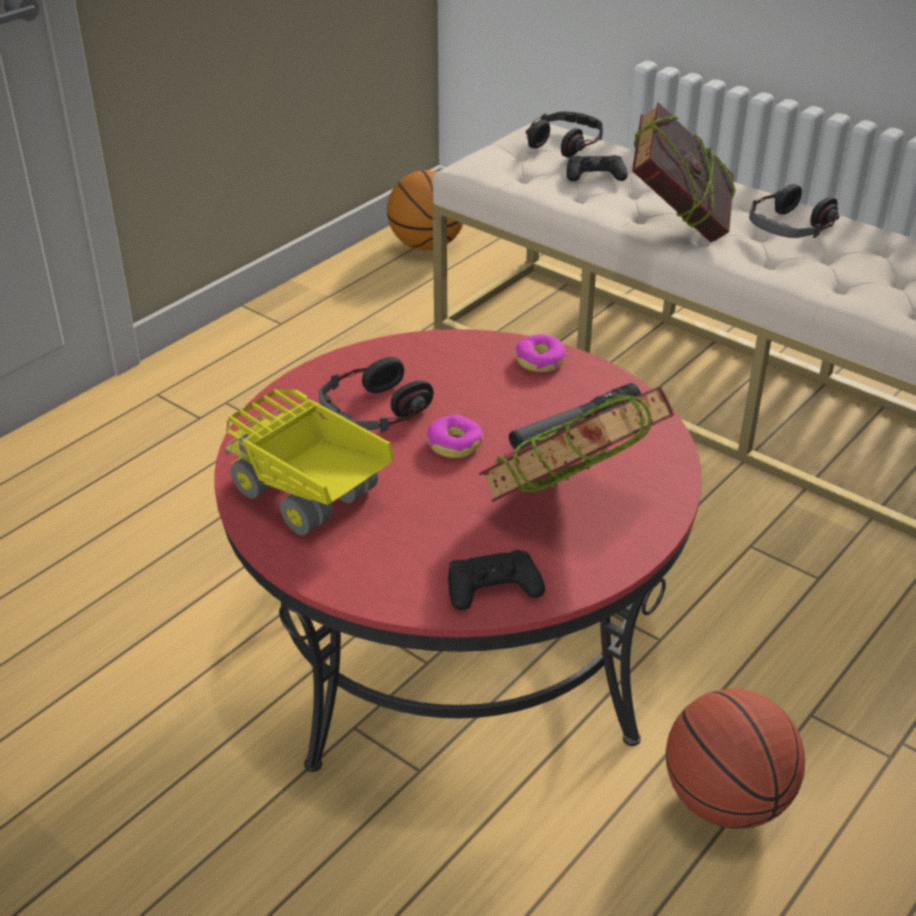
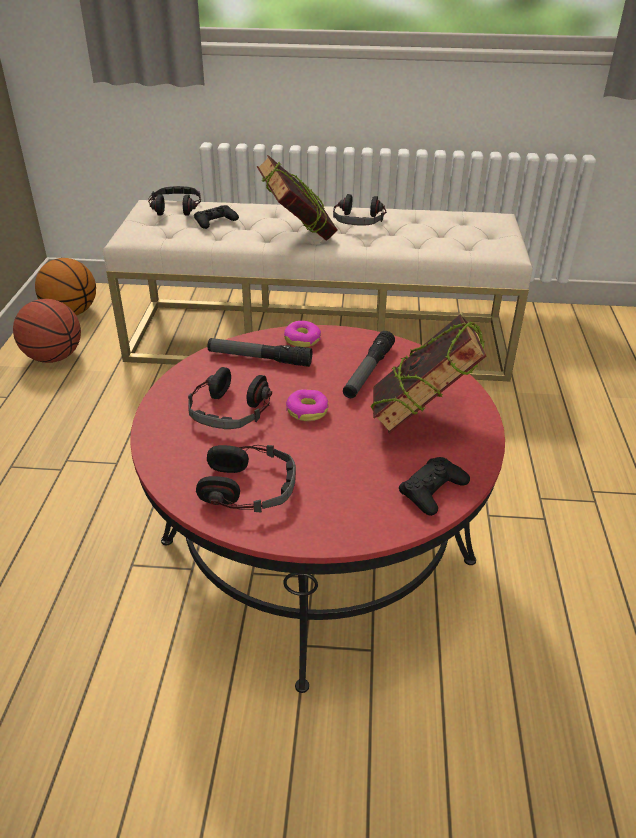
camera: 35 degrees left, 0 degrees up
toy truck [225,389,394,535] -> headphones [196,445,296,513]
basketball [666,689,805,829] -> basketball moved to [13,299,81,363]
none -> flashlight [207,338,312,367]

